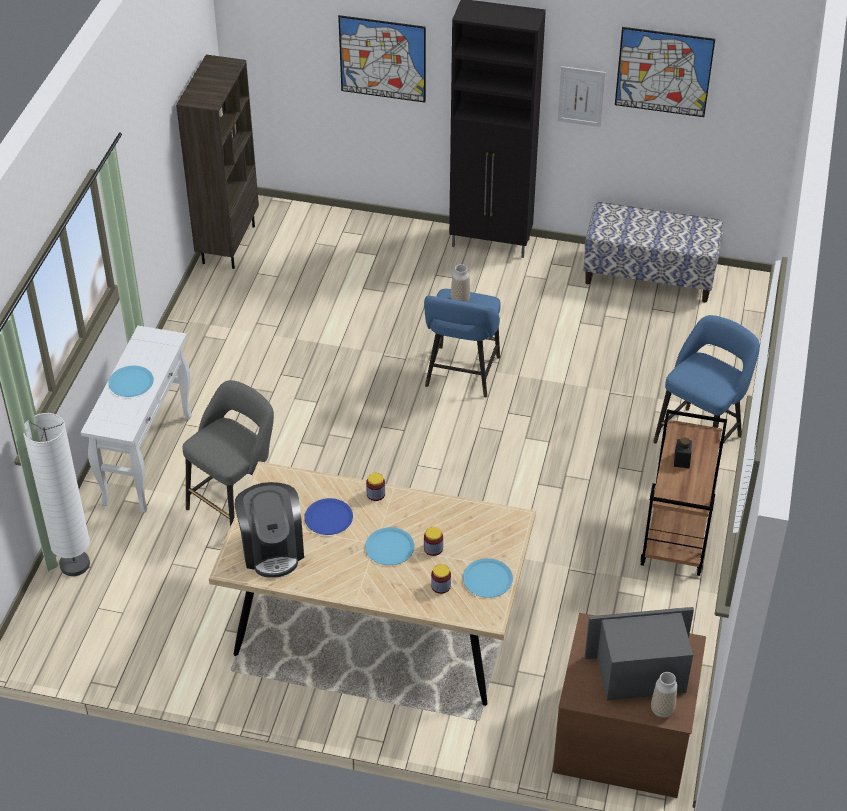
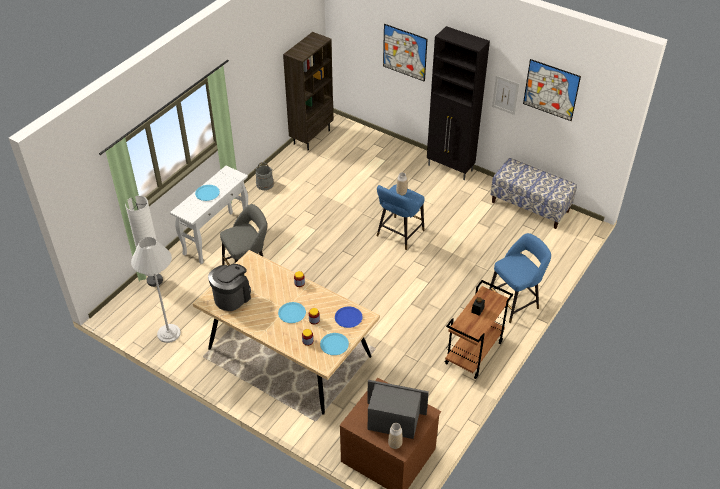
camera: 20 degrees right, 0 degrees up
coffee machine [235,482,304,578] -> coffee machine turned 150 degrees counterclockwise [208,264,251,311]
blue plate [304,498,353,535] -> blue plate moved to [335,306,363,328]
none -> white floor lamp [131,237,181,343]
none -> grey bucket [255,162,274,190]

